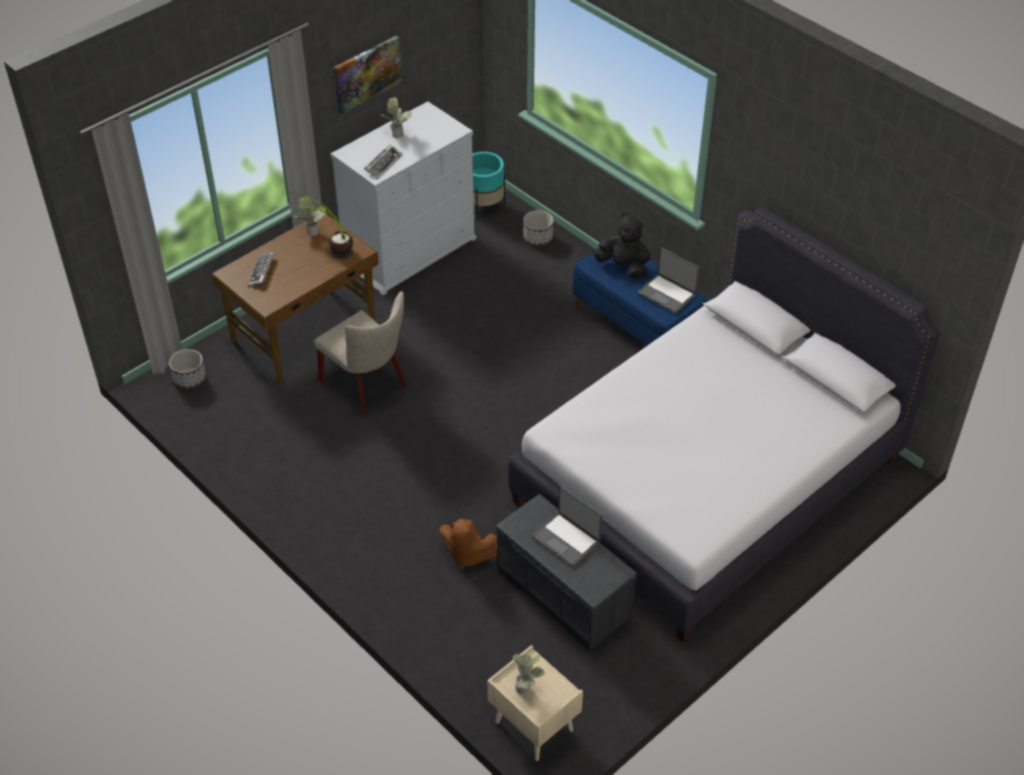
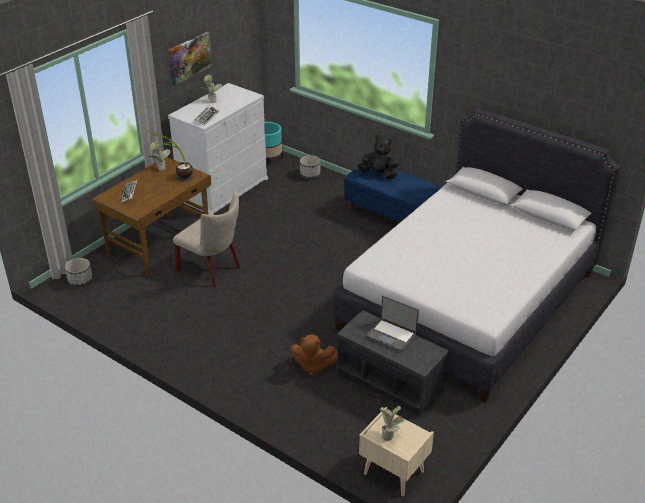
camera: 10 degrees left, 10 degrees down
laptop [638,248,700,314] -> none

